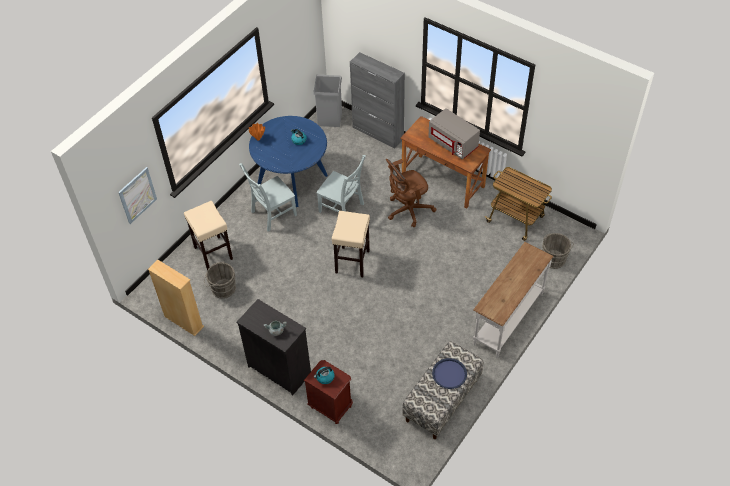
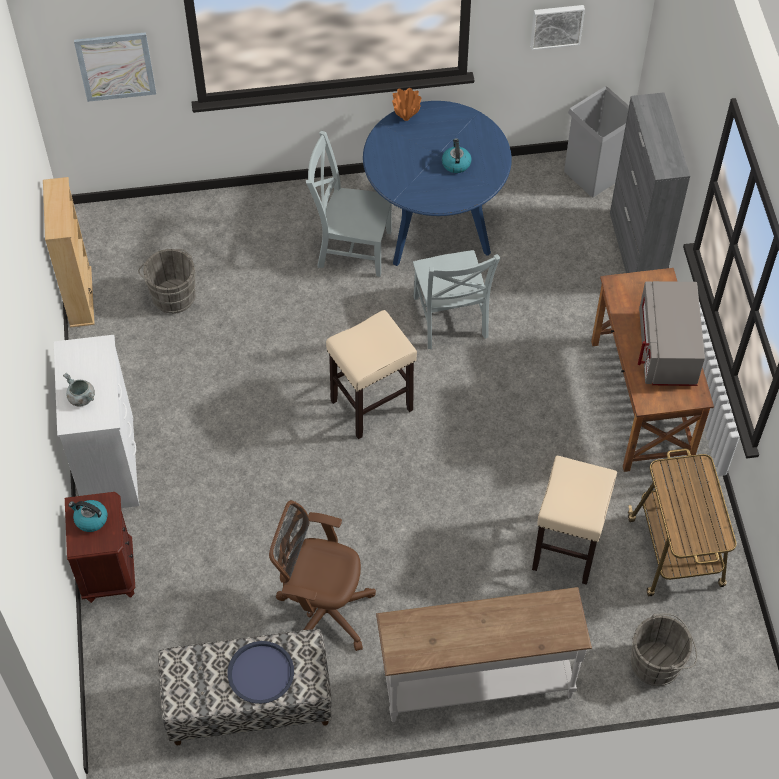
camera: 45 degrees right, 5 degrees up
beige stool [184,201,233,270] -> beige stool moved to [532,456,617,585]
black dresser [237,299,311,395] -> white dresser [54,335,140,508]
brown office chair [386,159,437,227] -> brown office chair moved to [269,500,376,651]
none -> picture [530,5,585,50]

